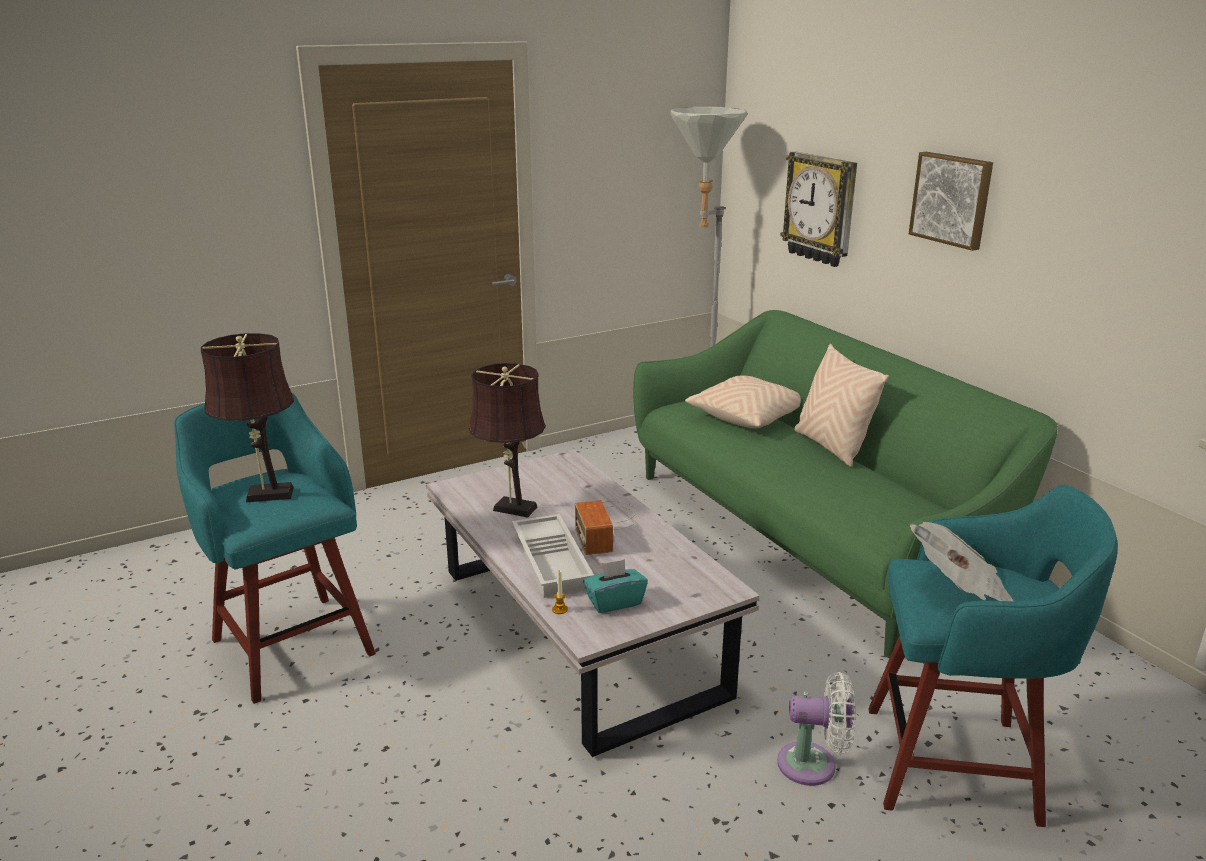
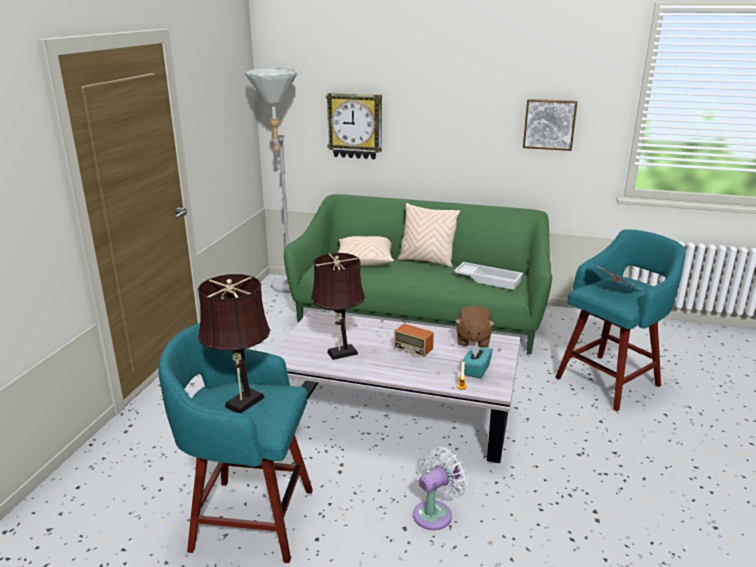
camera: 45 degrees left, 0 degrees up
white tray [512,514,594,598] -> white tray moved to [454,262,523,290]
white fan [777,672,855,786] -> white fan moved to [413,447,468,530]
picture [909,152,993,251] -> picture moved to [523,99,577,151]
none -> brown plush toy [455,305,495,348]

